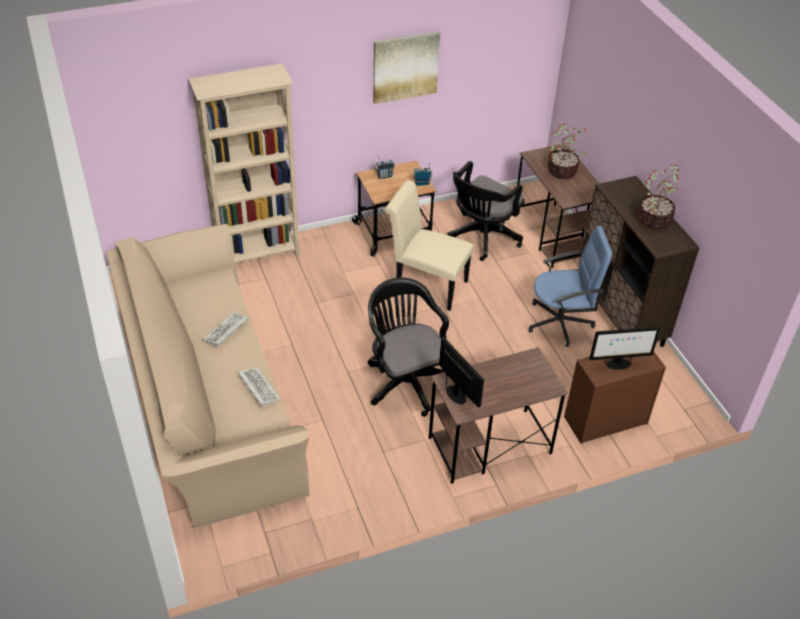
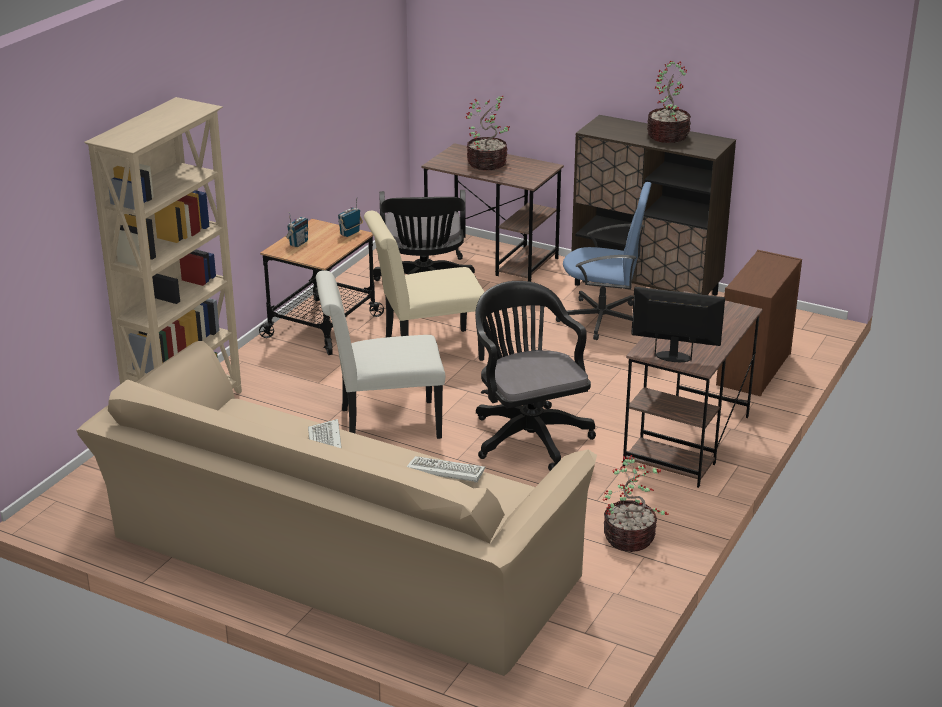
camera: 40 degrees left, 15 degrees down
black office chair [368,278,449,417] -> black office chair turned 45 degrees clockwise [475,281,596,471]
picture [373,31,440,104] -> none
blue office chair [528,226,612,347] -> blue office chair turned 60 degrees clockwise [556,182,651,340]
monitor [589,327,661,370] -> none
none -> white chair [316,270,445,439]
none -> potted plant [603,455,669,552]

